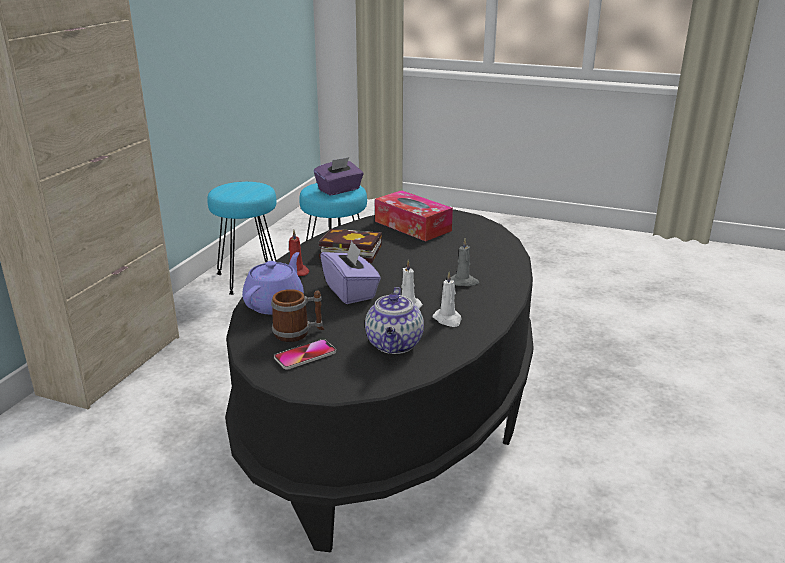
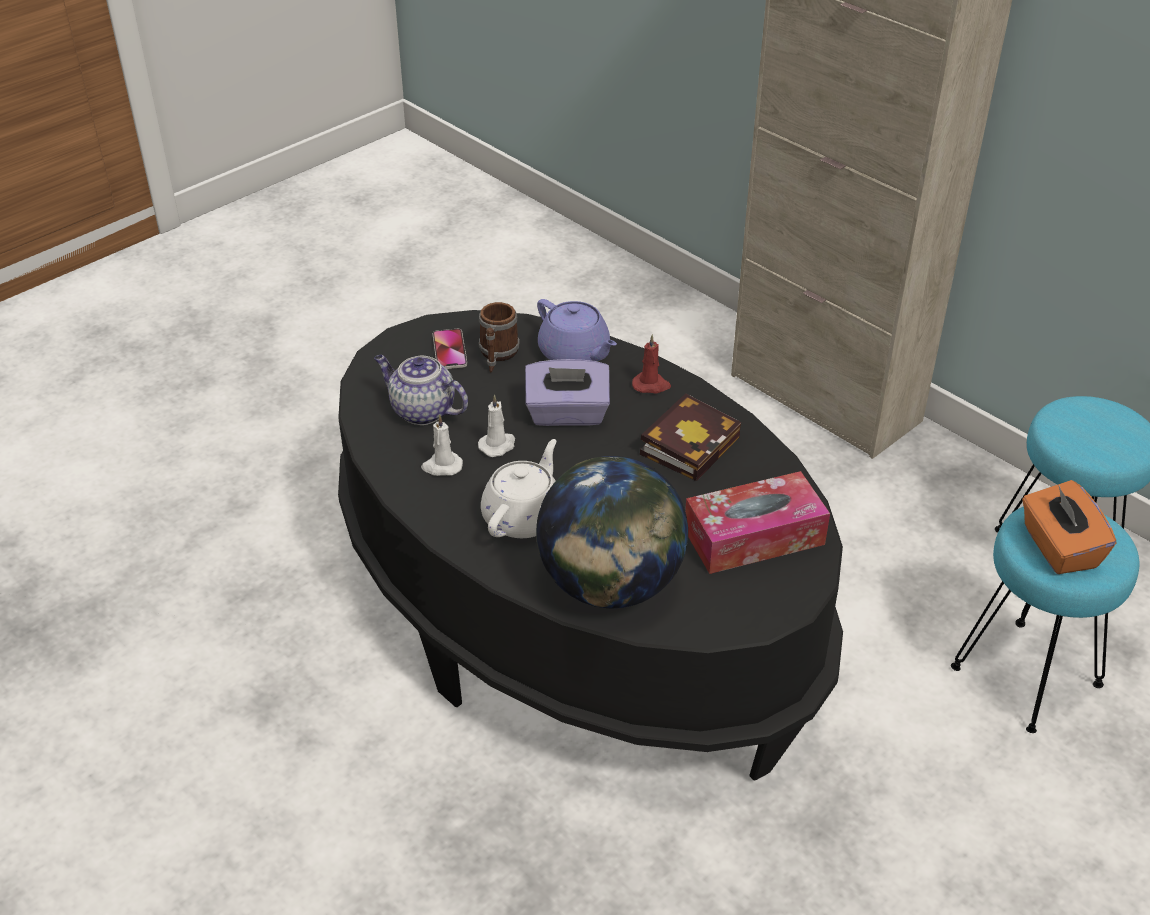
camera: 115 degrees right, 15 degrees up
purple tissue box [314,157,364,196] -> orange tissue box [1022,480,1116,574]
grey candle [450,238,479,286] -> white teapot [481,439,556,538]
none -> globe [536,456,688,609]

